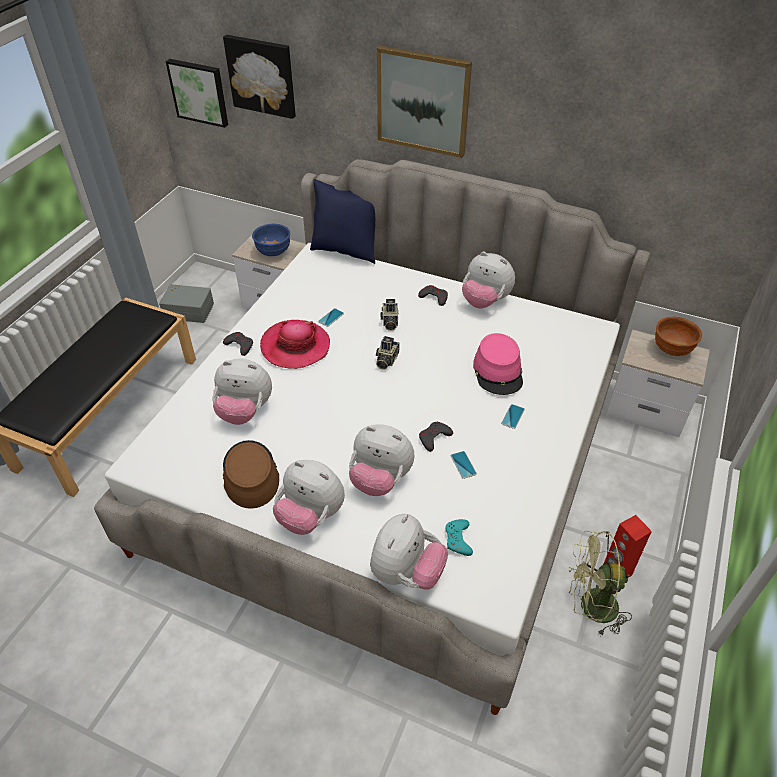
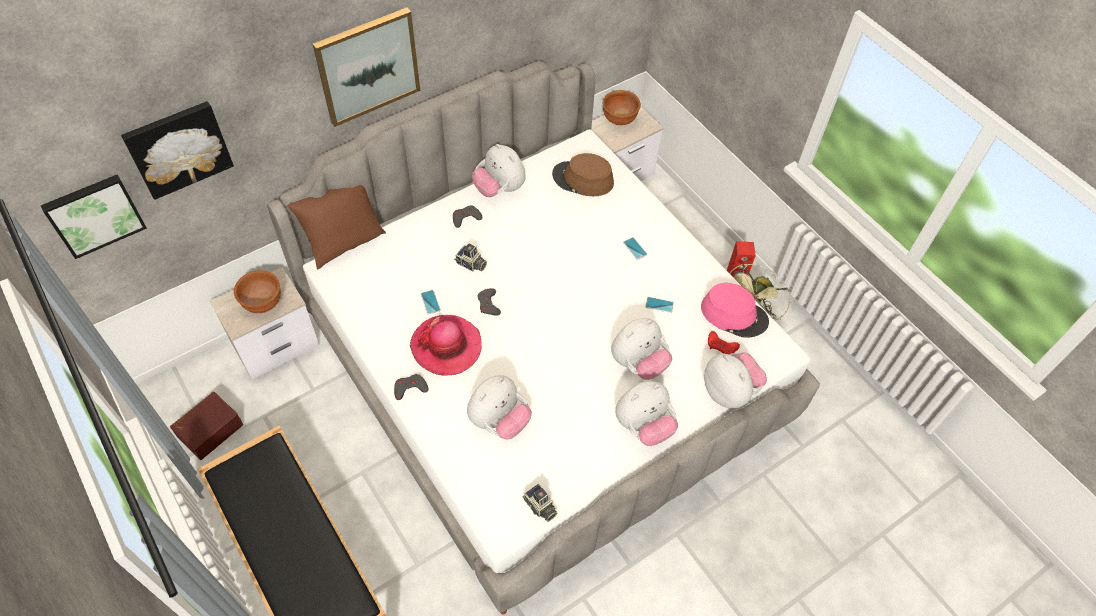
camera: 60 degrees left, 10 degrees up
grey storage box [159,284,214,323] -> brown storage box [170,392,243,460]
brown hat [223,440,279,509] -> brown hat moved to [552,153,614,196]
blue bowl [252,224,290,256] -> brown bowl [234,270,281,313]
blue pillow [310,179,375,264] -> brown pillow [287,185,386,269]
camera [376,336,400,370] -> camera moved to [522,484,557,522]
grey game controller [419,422,453,452] -> grey game controller moved to [477,288,501,316]
turquoise game controller [445,519,473,556] -> red game controller [708,331,740,354]
plush toy [462,251,515,308] -> plush toy turned 75 degrees clockwise [472,144,526,197]
pink hat [473,333,523,395] -> pink hat moved to [701,283,769,338]

